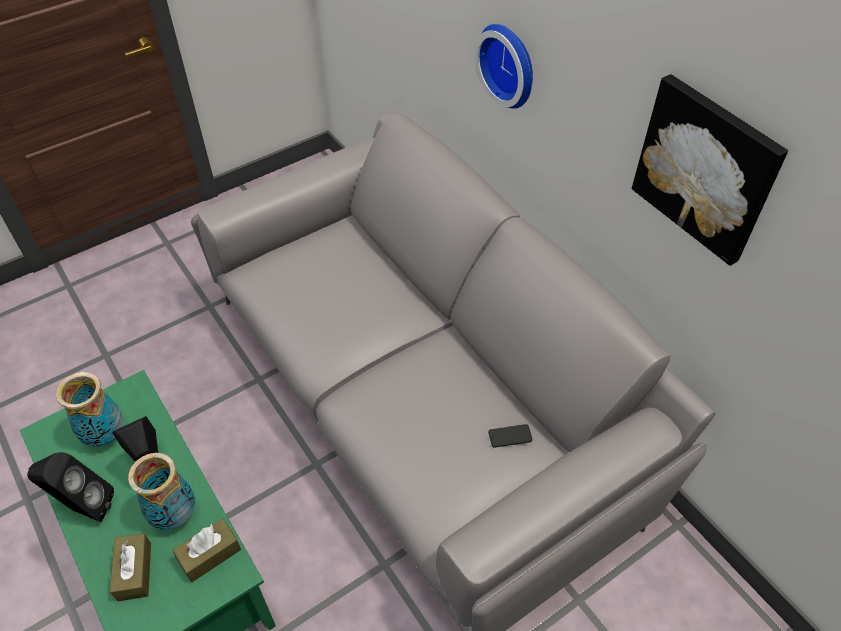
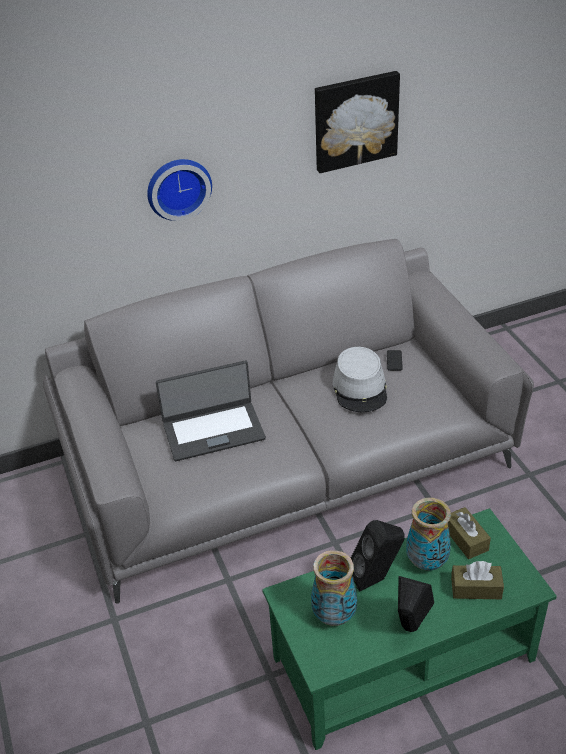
camera: 75 degrees left, 10 degrees down
none -> laptop [156,360,266,461]
none -> grey hat [332,347,387,412]

